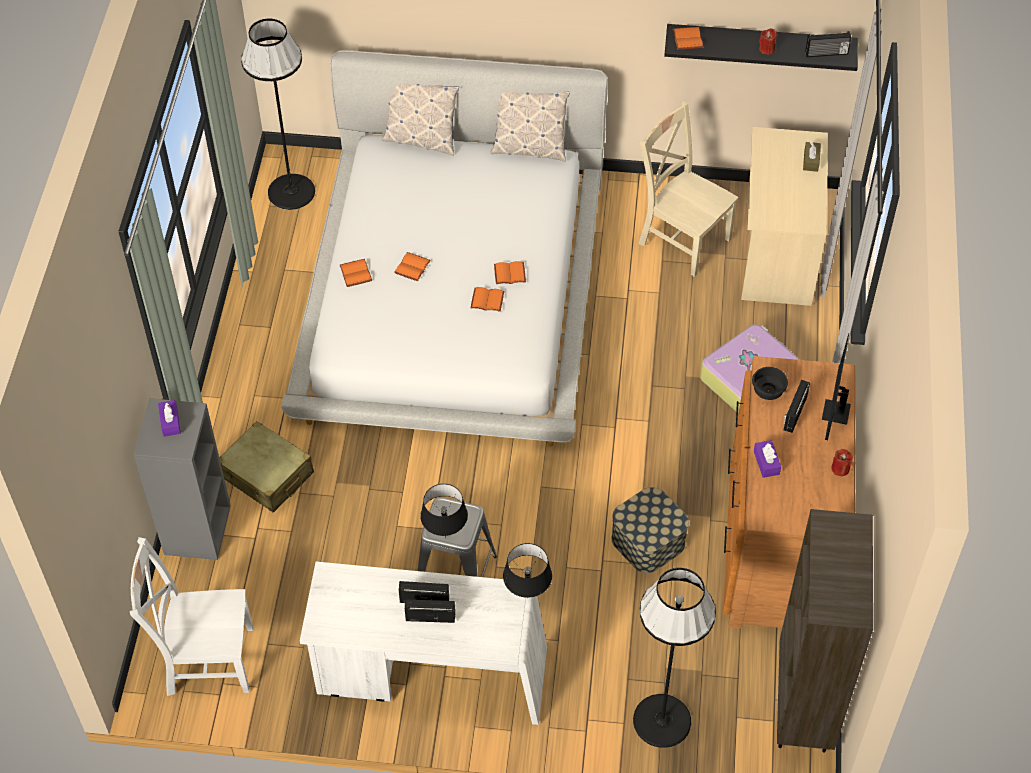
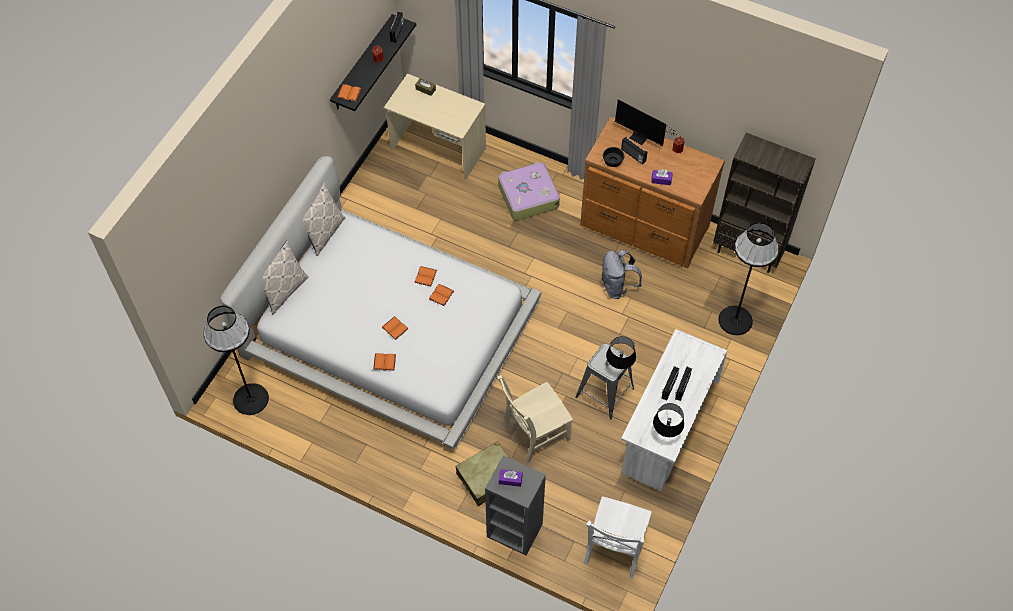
camera: 70 degrees left, 5 degrees up
black table lamp [503,543,552,599] -> black table lamp moved to [653,403,684,437]
storage box [611,487,689,573] -> grey backpack [601,250,642,299]
beige chair [638,101,739,277] -> beige chair moved to [497,375,573,464]

